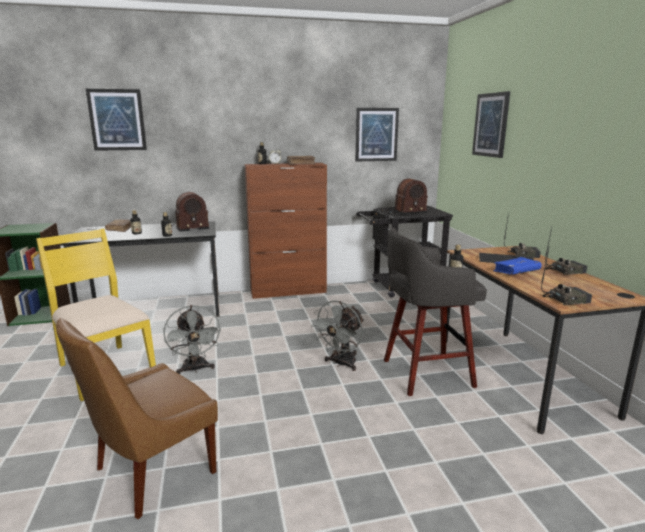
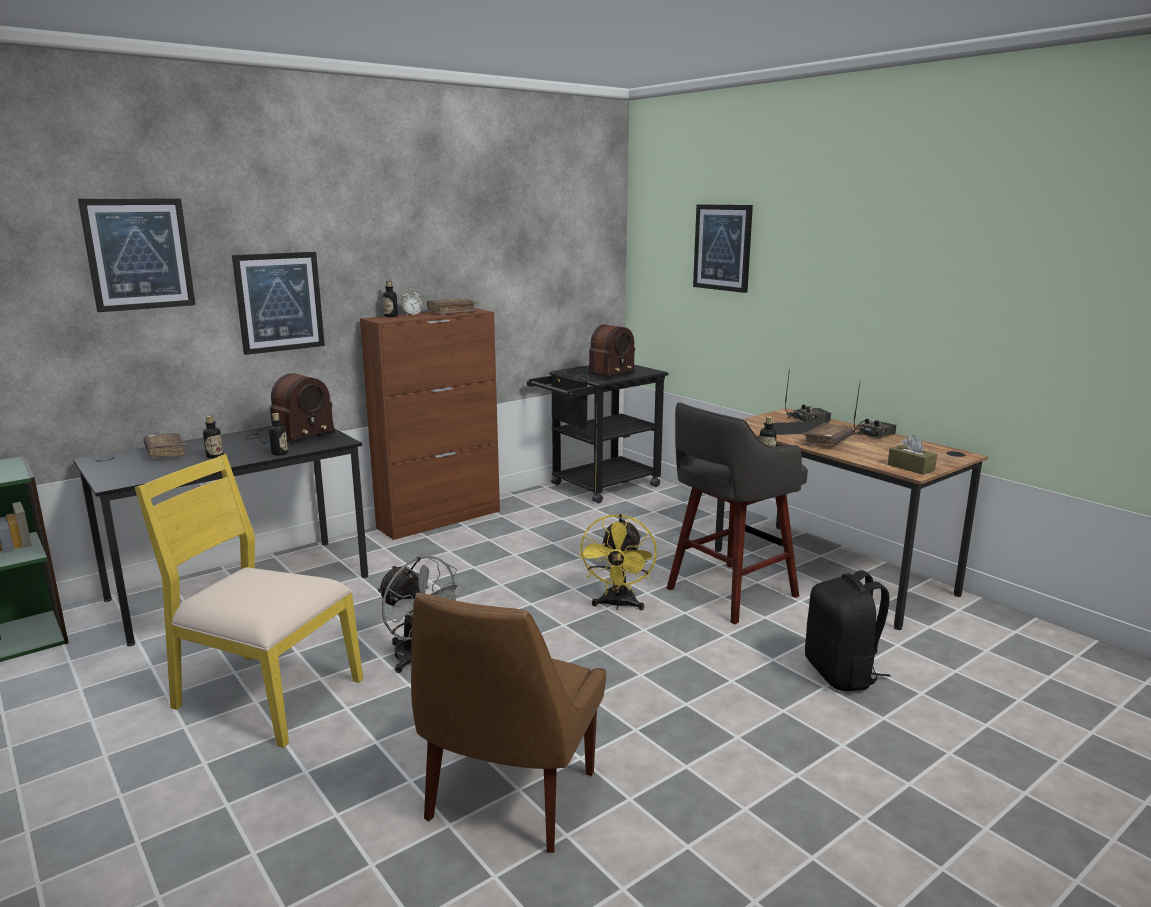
camera: 25 degrees left, 0 degrees up
grey fan [311,300,364,371] -> yellow fan [578,514,657,610]
picture [355,108,399,161] -> picture moved to [232,252,325,355]
blue book [493,257,541,275] -> brown book [802,423,853,447]
radio [541,246,592,305] -> brown tissue box [888,435,937,475]
none -> black backpack [805,570,891,691]

